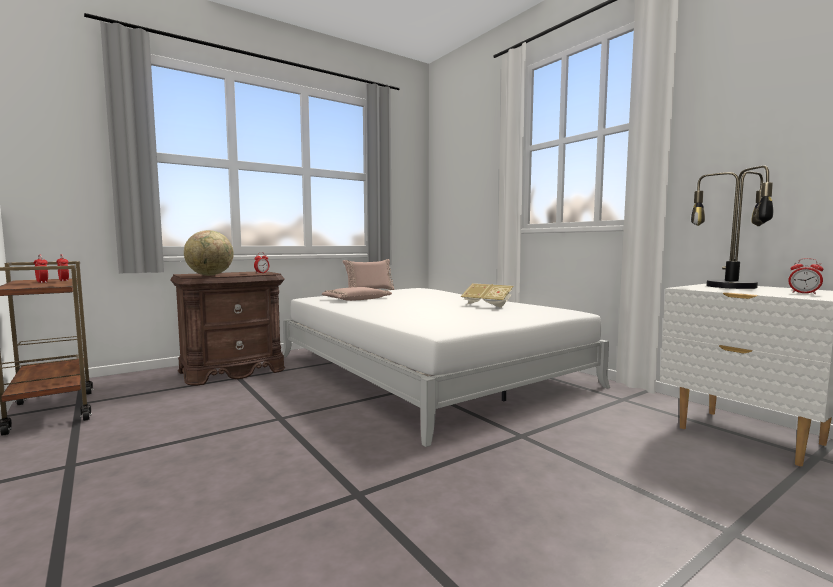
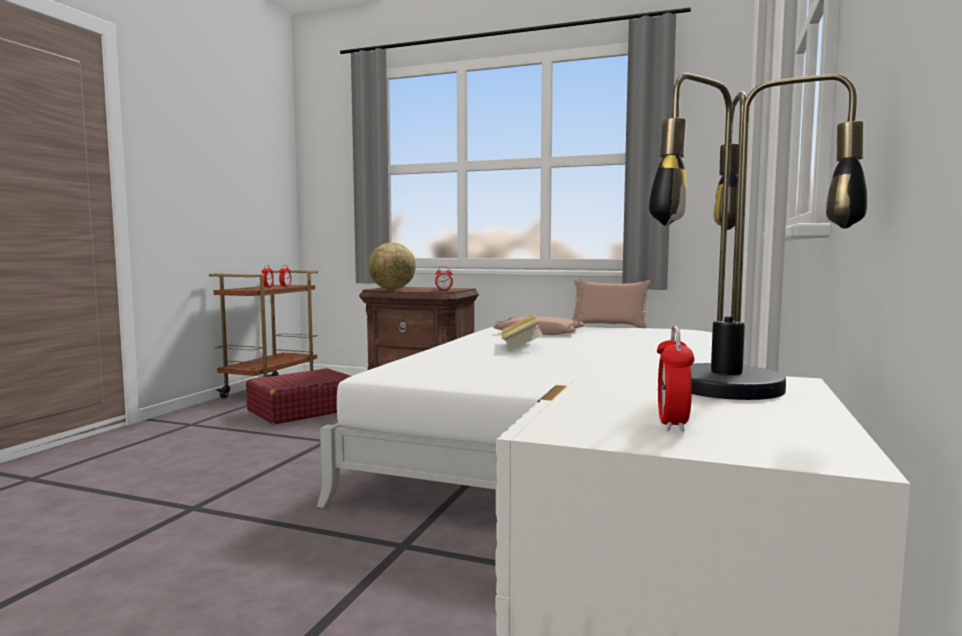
camera: 55 degrees right, 0 degrees up
book [460,283,514,308] -> book moved to [502,314,543,351]
none -> red suitcase [246,368,351,425]

